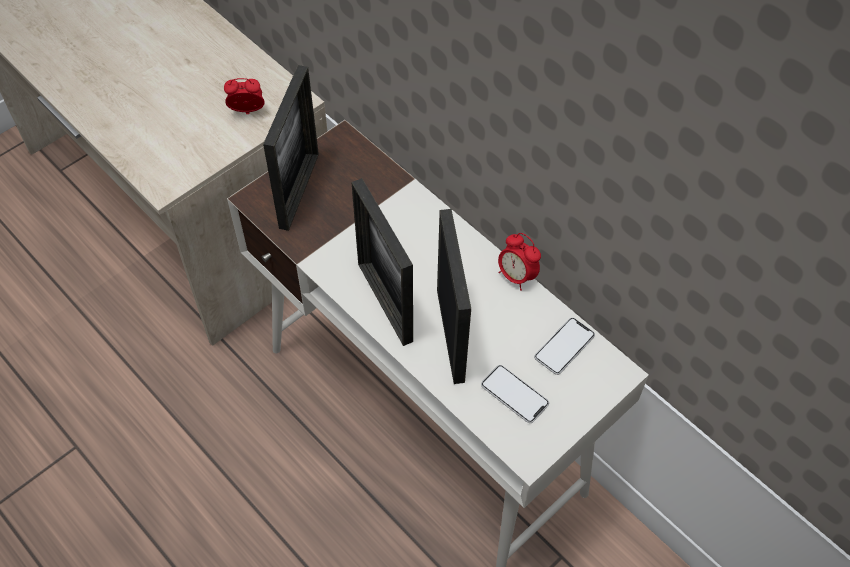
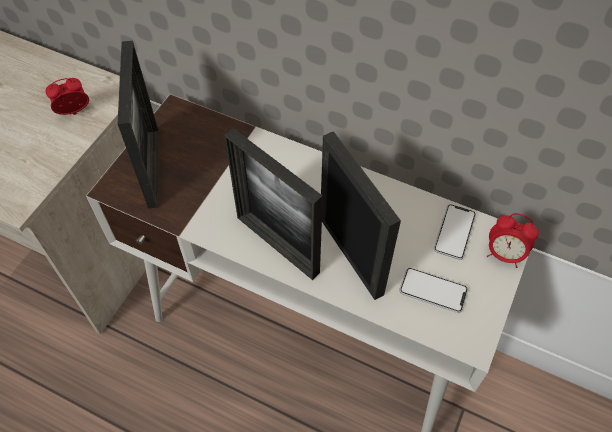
camera: 20 degrees left, 0 degrees up
alarm clock [498,233,541,291] -> alarm clock moved to [487,213,539,268]

